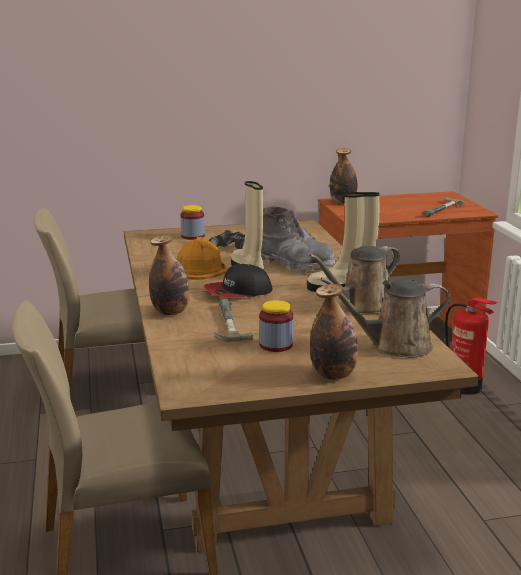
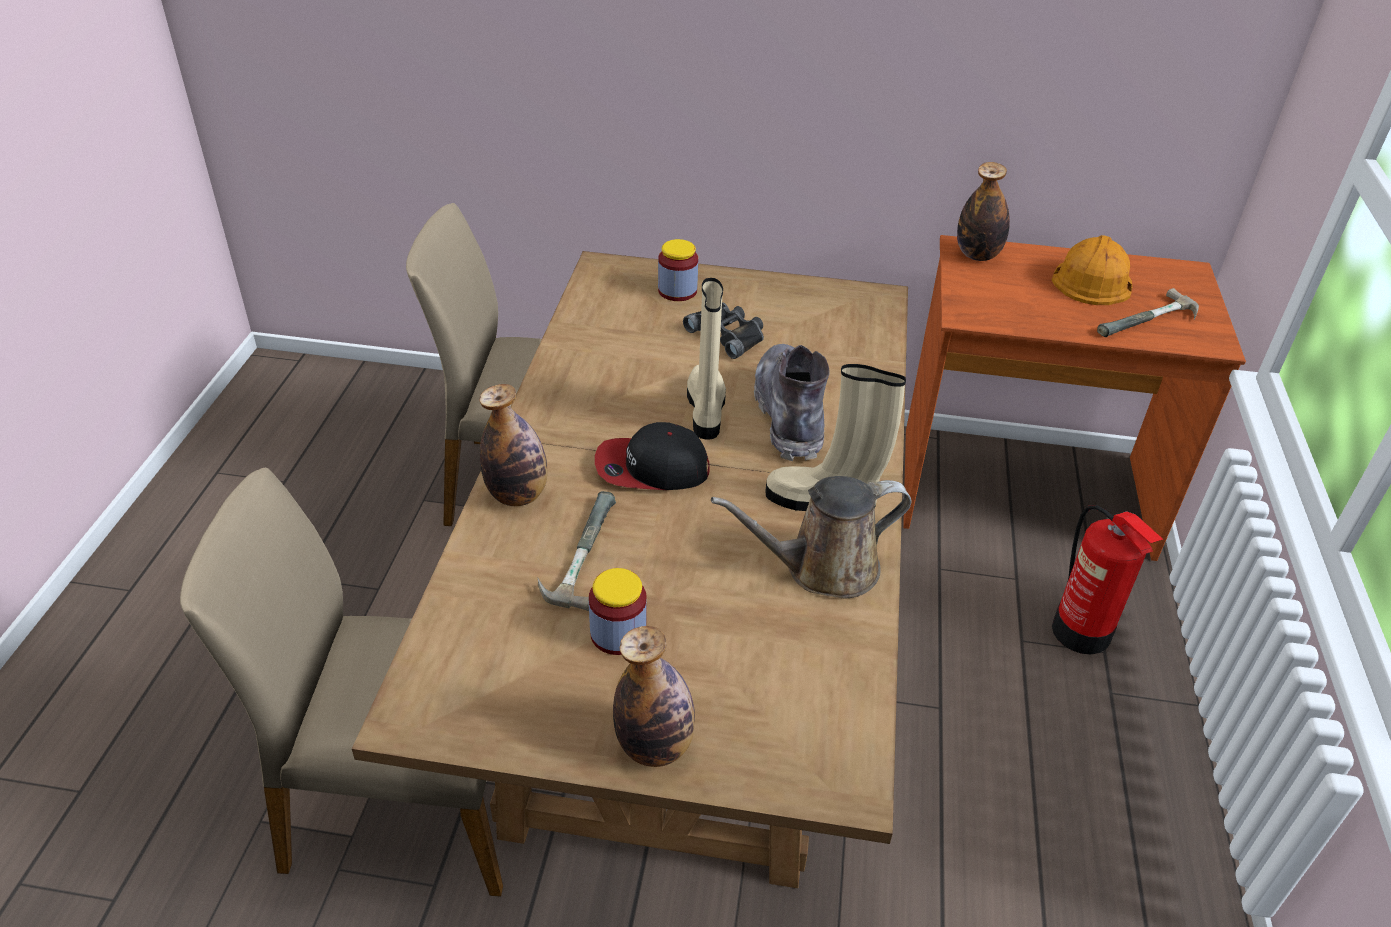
camera: 20 degrees right, 20 degrees up
orange hard hat [177,237,226,280] -> orange hard hat moved to [1052,235,1132,305]
grey boot [261,207,337,273] -> grey boot turned 150 degrees counterclockwise [754,344,830,461]
brown watering can [321,278,450,358] -> none

